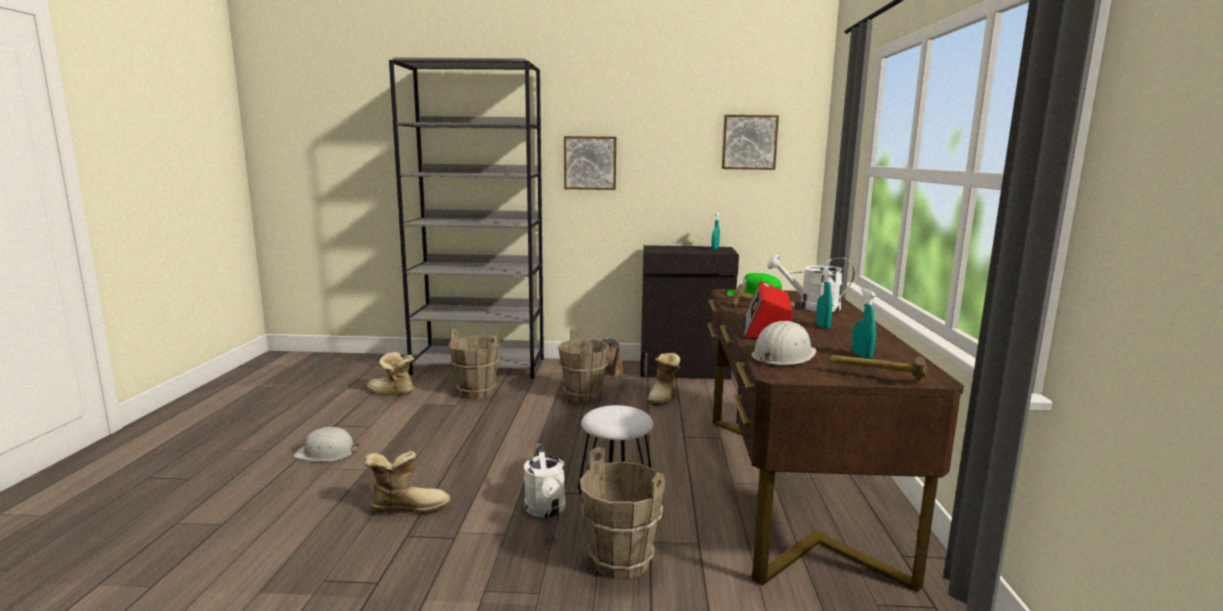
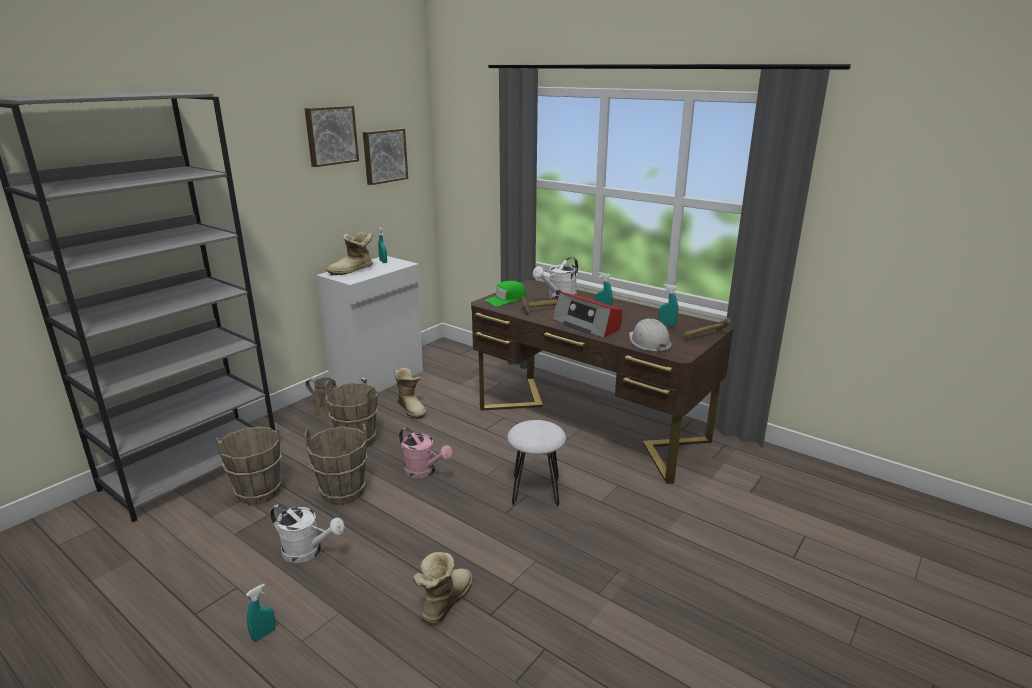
camera: 55 degrees left, 10 degrees up
white hard hat [294,427,359,462] -> turquoise spray bottle [246,584,275,641]
boot [367,352,415,394] -> boot moved to [326,232,373,276]
white watering can [524,444,566,517] -> white watering can moved to [270,504,345,563]
picture [564,136,616,190] -> picture moved to [305,106,359,167]
brown bucket [580,447,665,580] -> brown bucket moved to [304,423,368,505]
black cabinet [641,245,739,379] -> white cabinet [316,256,423,393]
none -> pink watering can [399,427,453,478]

